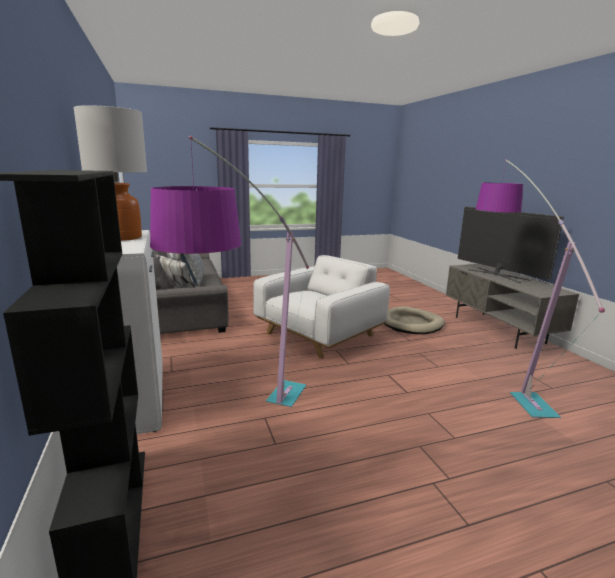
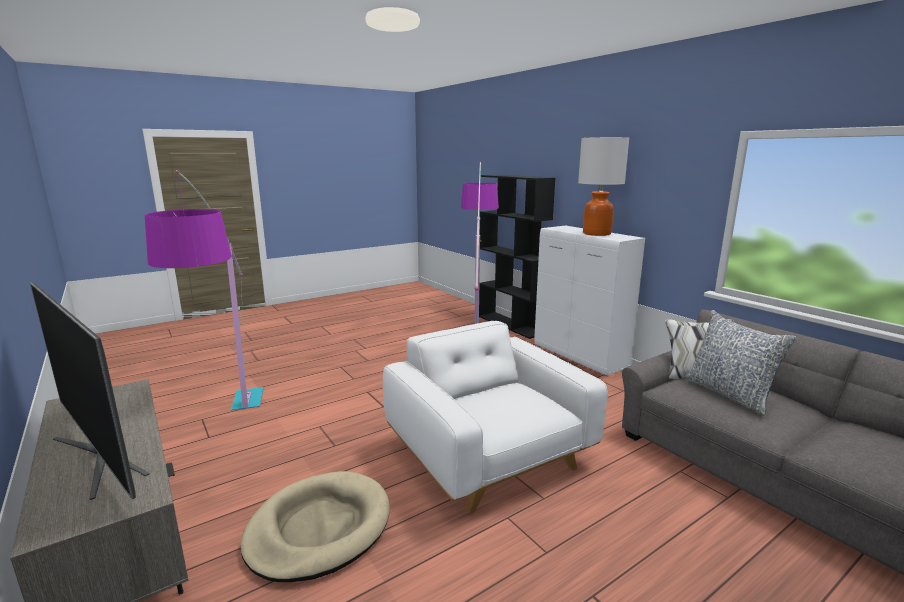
camera: 165 degrees right, 0 degrees up
white armchair [253,255,390,359] -> white armchair turned 120 degrees clockwise [383,321,608,514]

